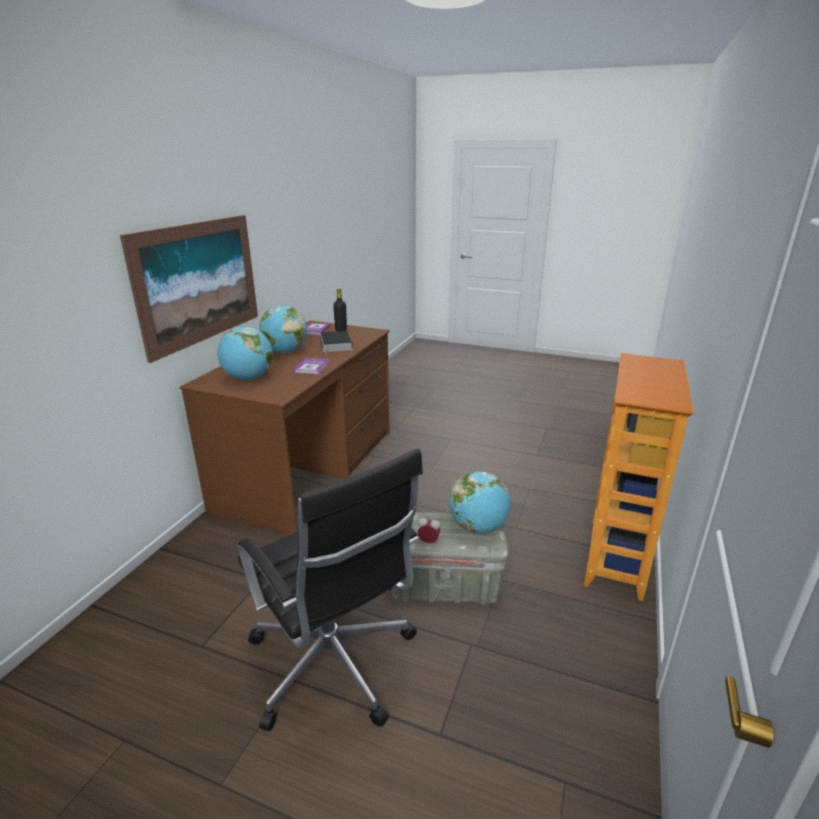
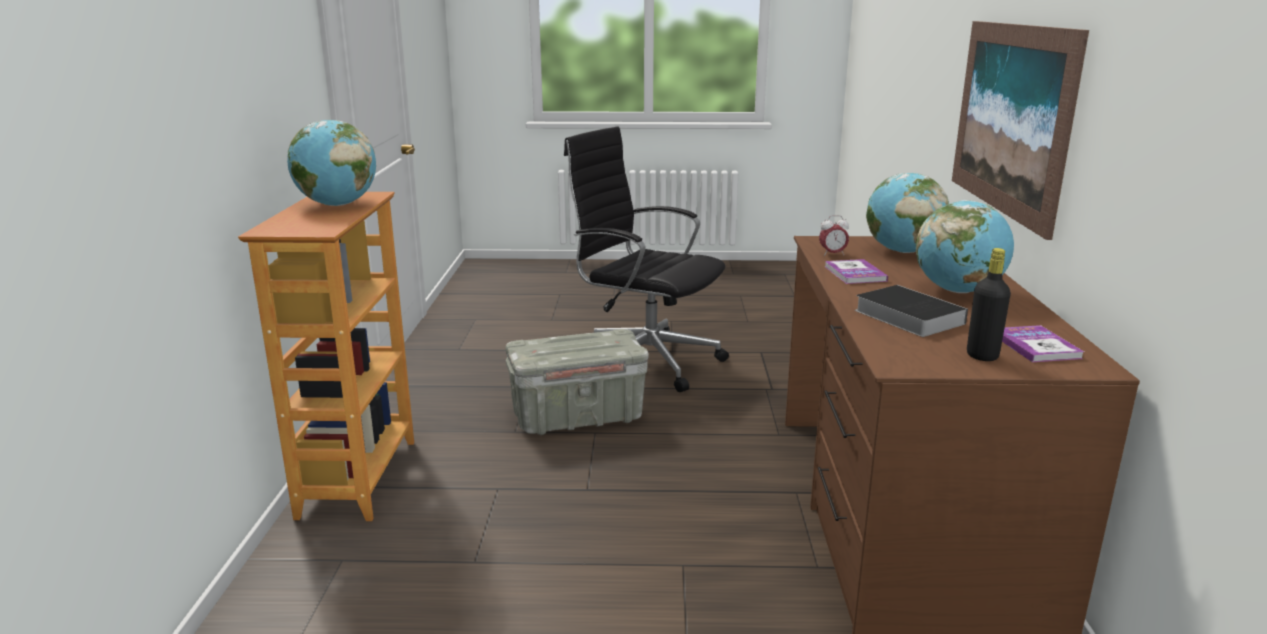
camera: 160 degrees right, 5 degrees down
alarm clock [418,516,440,543] -> alarm clock moved to [819,215,849,256]
globe [449,471,511,534] -> globe moved to [287,120,376,206]

